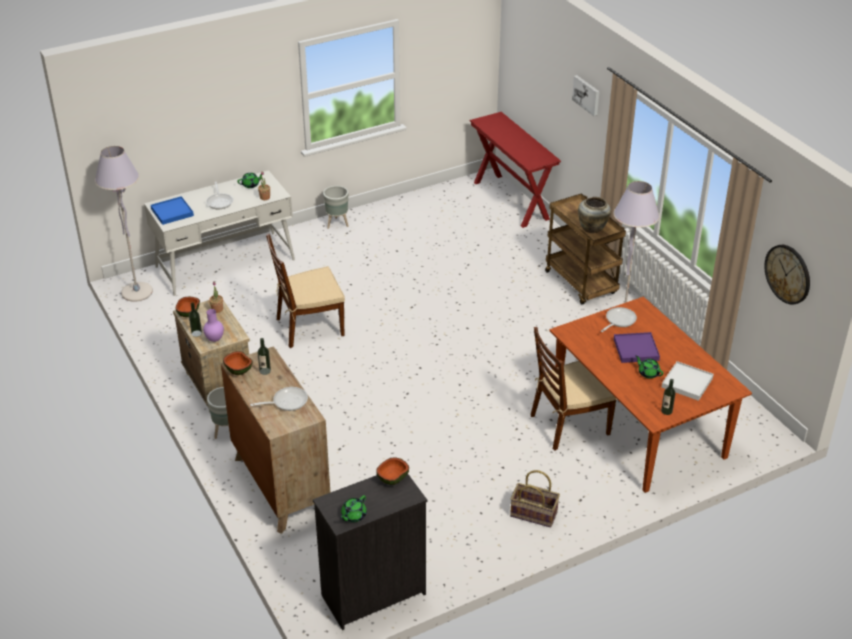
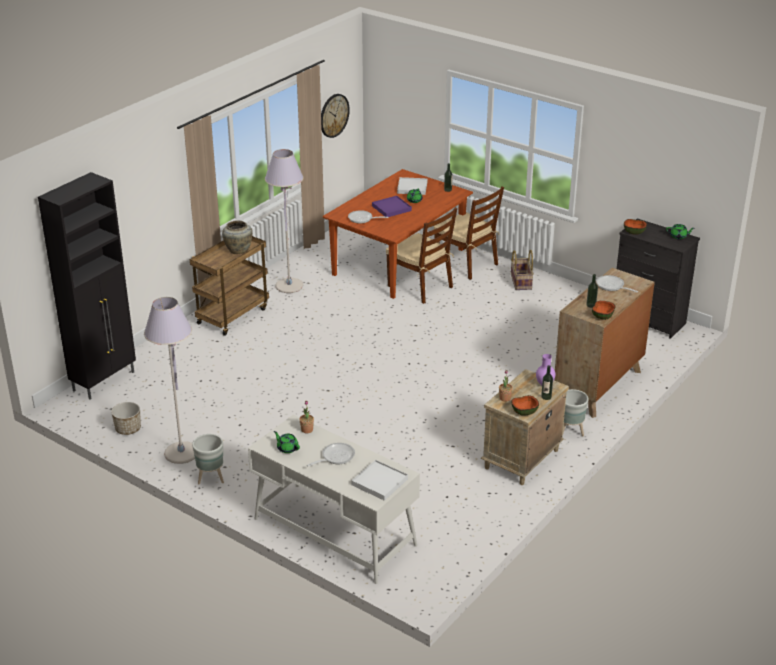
camera: 115 degrees left, 5 degrees down
grey floor lamp [95,146,153,302] -> grey floor lamp moved to [144,297,195,464]
blue tray [151,196,194,225] -> white tray [351,460,408,501]
brown chair [266,234,345,348] -> brown chair moved to [434,187,504,280]
red console table [469,112,561,228] -> black cabinet [38,172,136,400]
picture [572,75,600,116] -> none
none -> planter [111,402,141,435]

